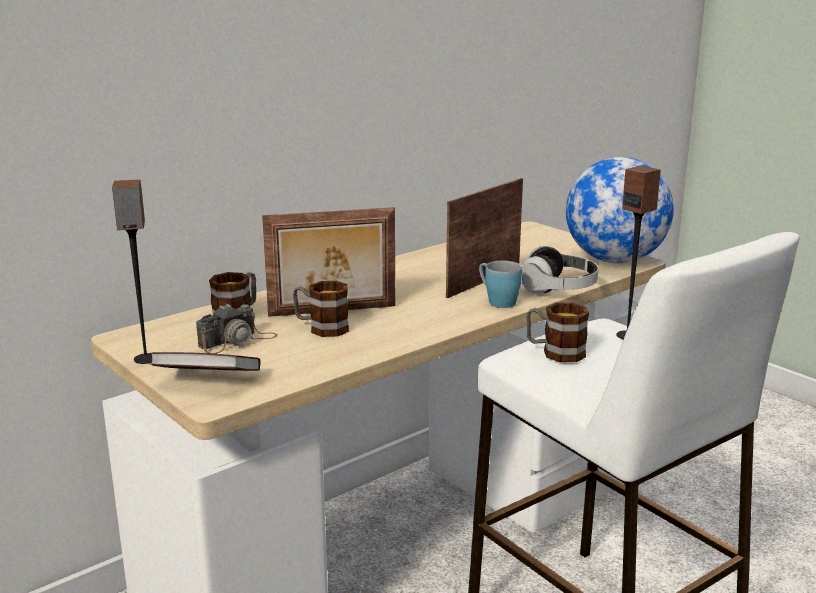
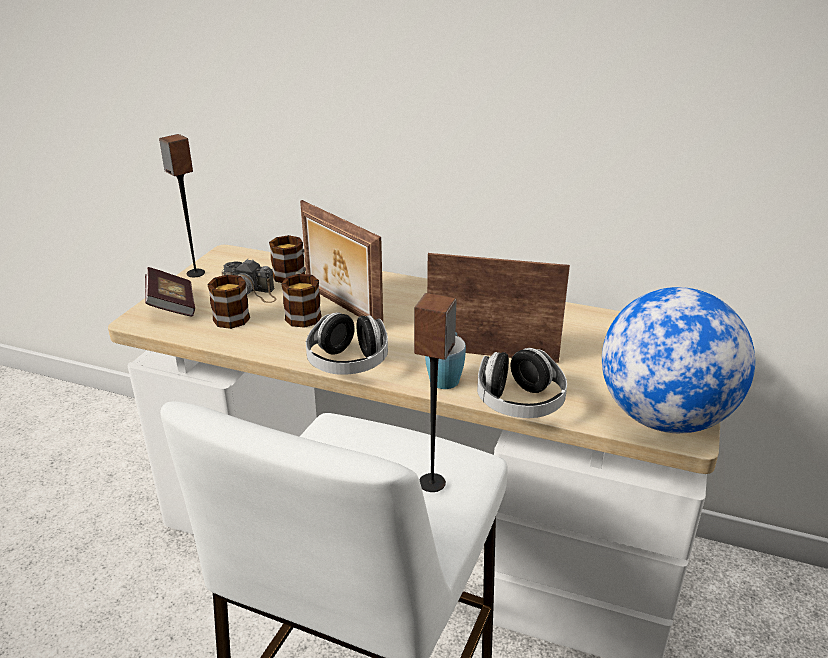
camera: 60 degrees right, 10 degrees up
mug [527,303,589,362] -> mug moved to [207,272,250,329]
none -> headphones [306,312,388,375]

